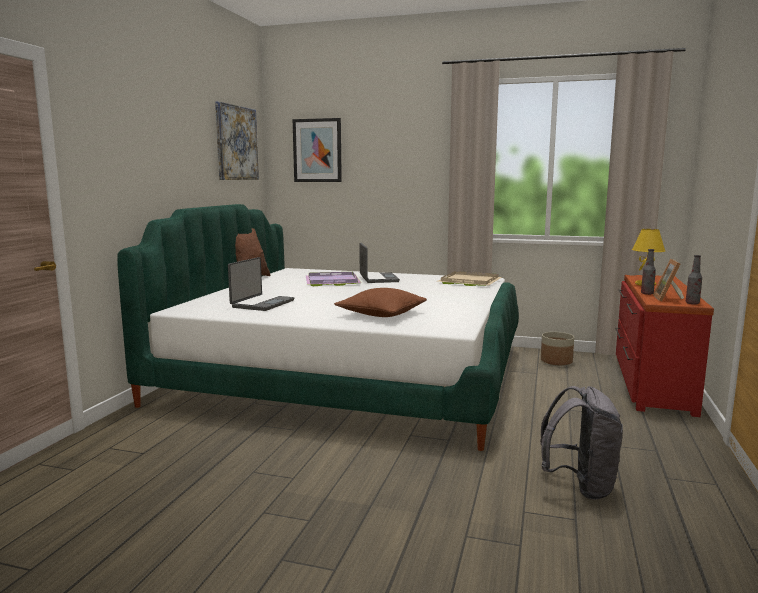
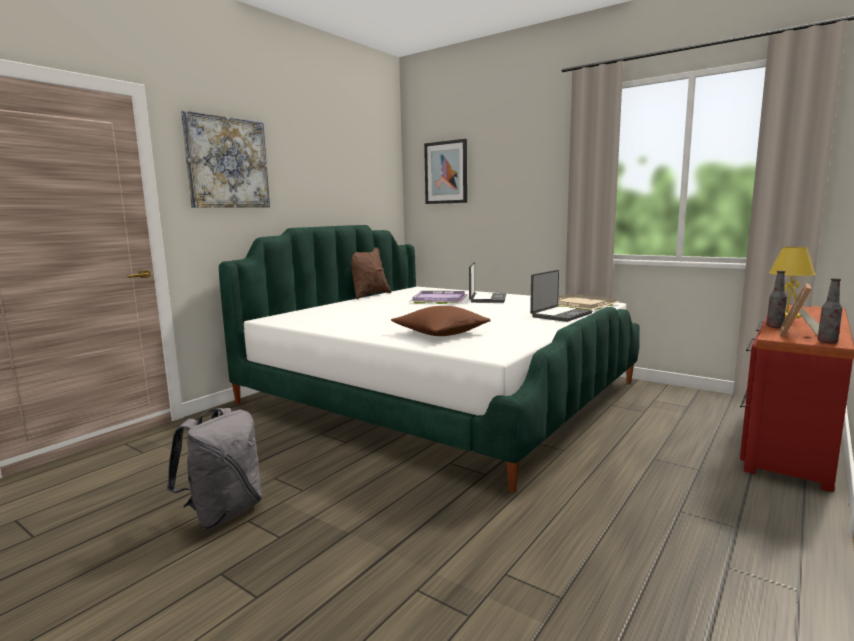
camera: 20 degrees right, 0 degrees up
picture [215,101,259,180] -> picture moved to [181,110,270,208]
laptop [228,257,294,311] -> laptop moved to [530,270,592,322]
grey backpack [540,386,623,500] -> grey backpack moved to [167,408,262,529]
planter [541,332,574,365] -> none

